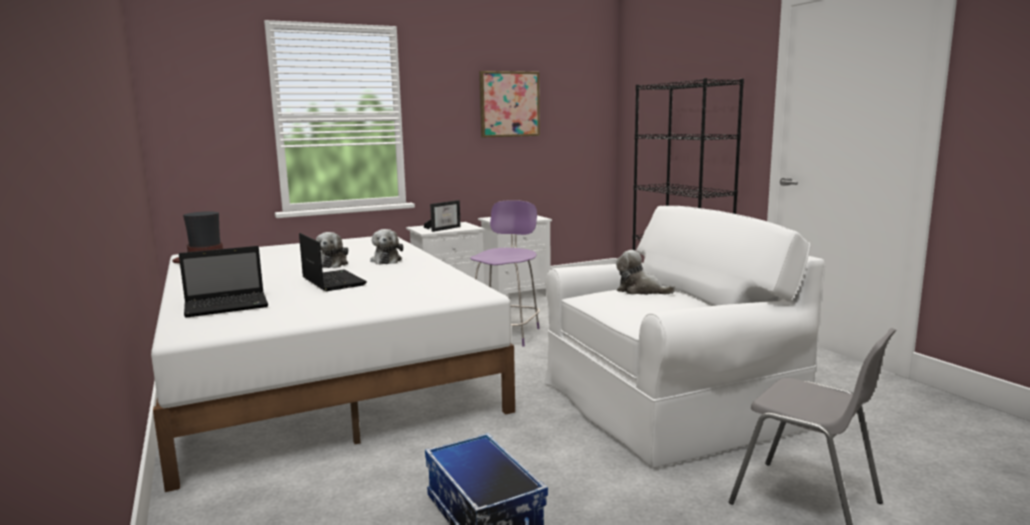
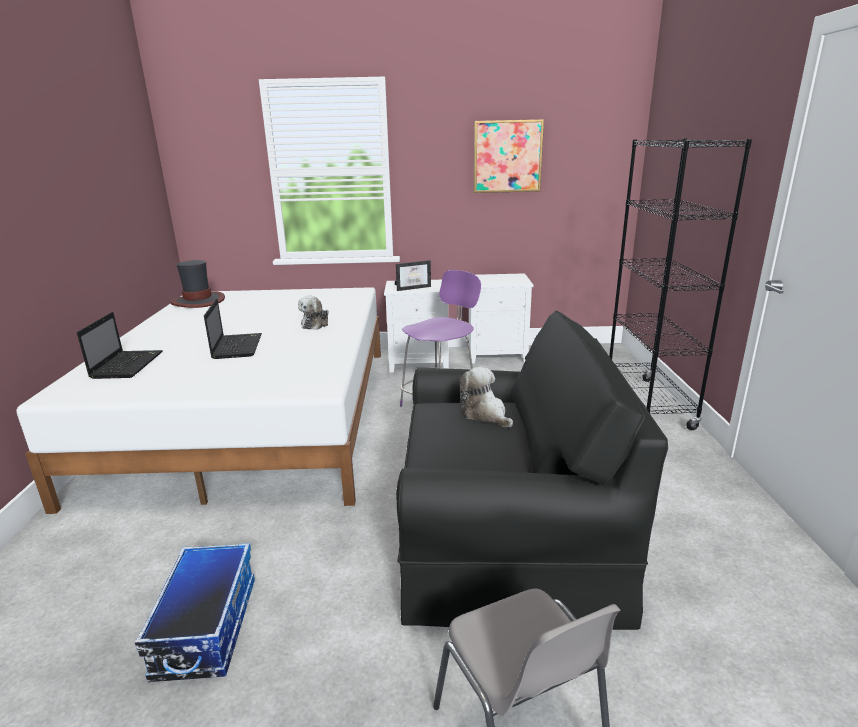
camera: 25 degrees right, 10 degrees up
laptop [179,246,268,318] -> laptop turned 90 degrees counterclockwise [77,312,163,379]
plush toy [316,232,348,268] -> none
white armchair [545,206,825,468] -> black armchair [396,311,668,630]

